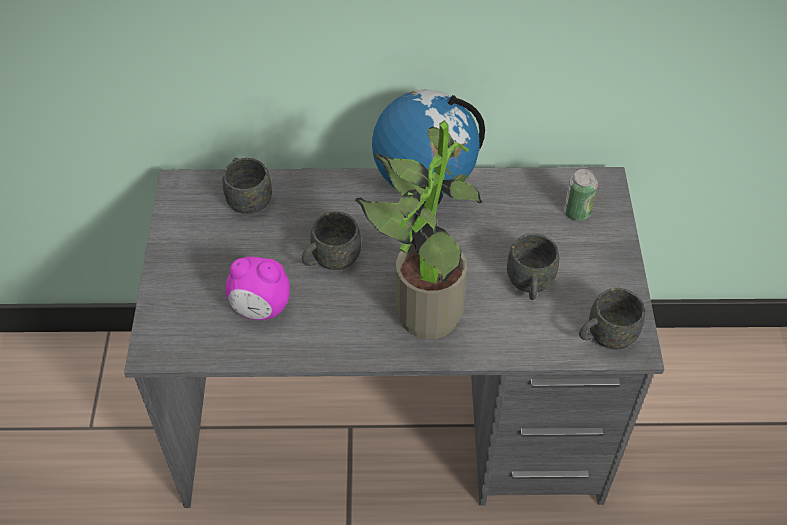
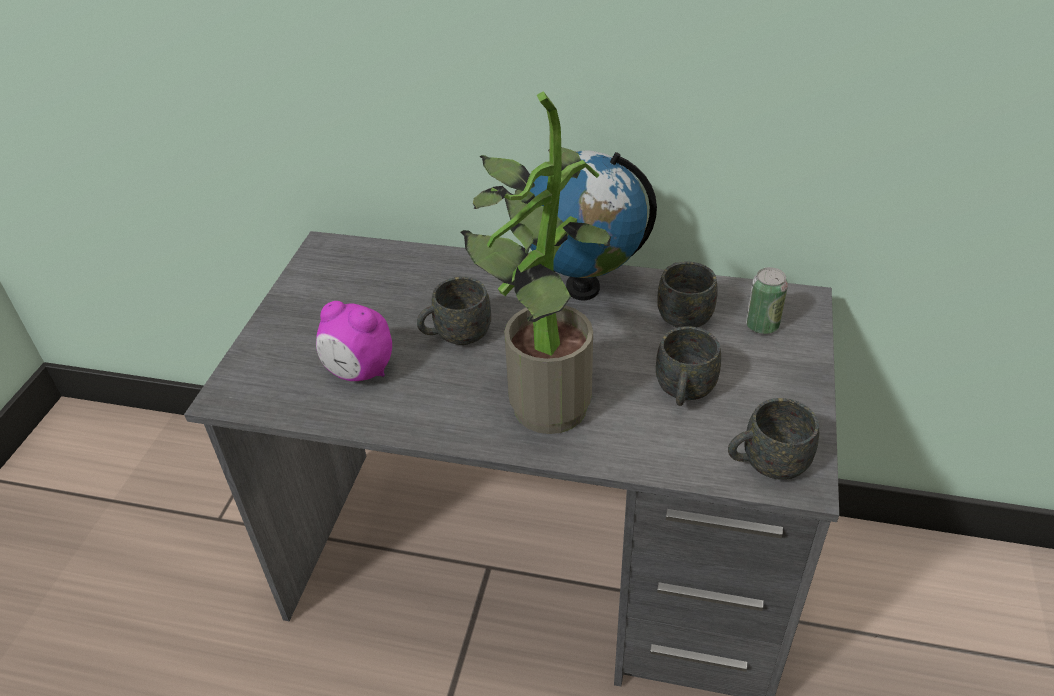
camera: 15 degrees right, 10 degrees down
grey mug [222,158,272,214] -> grey mug moved to [657,261,718,328]

